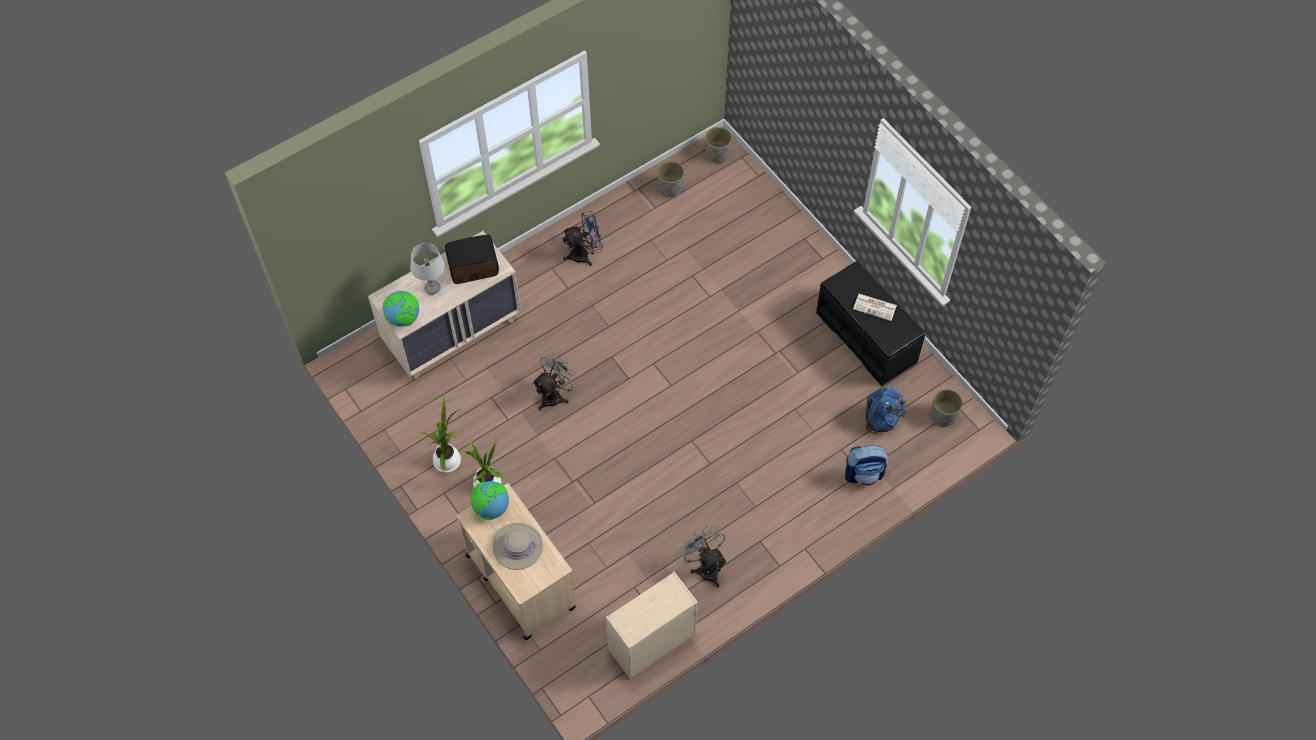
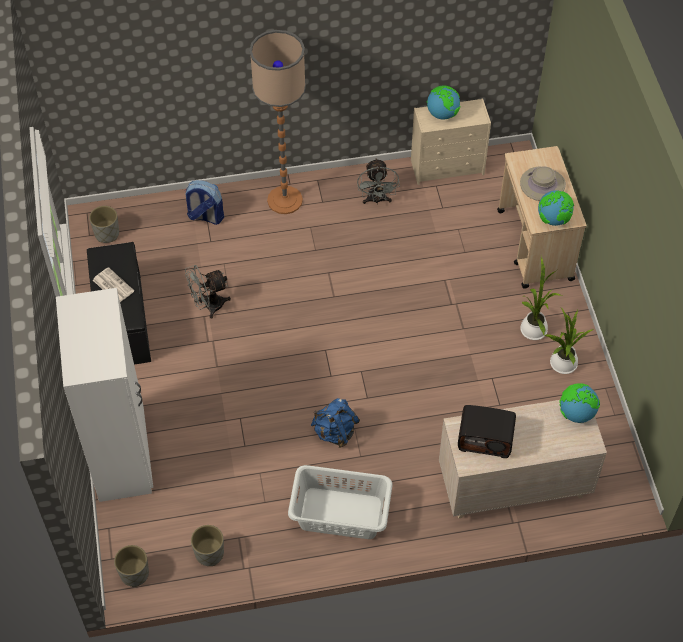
camera: 155 degrees left, 5 degrees down
grey table lamp [410,243,445,295] -> none
grey fan [533,351,578,411] -> grey fan moved to [185,265,231,319]
blue fan [563,211,603,266] -> white laundry basket [288,465,393,539]
blue backpack [865,387,906,434] -> blue backpack moved to [311,398,360,448]
none -> white wardrobe [56,288,153,502]
none -> floor lamp [249,30,306,214]
none -> globe [427,85,460,119]

